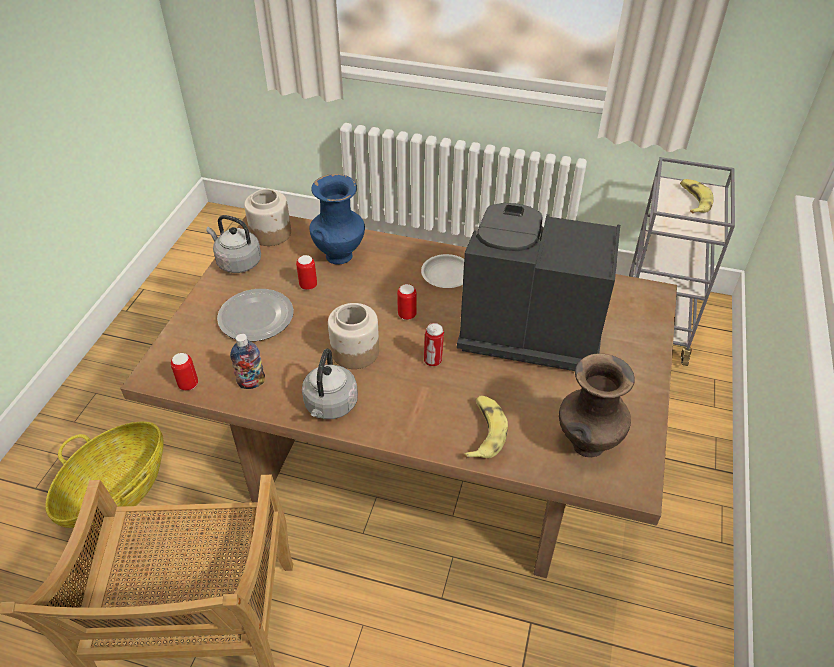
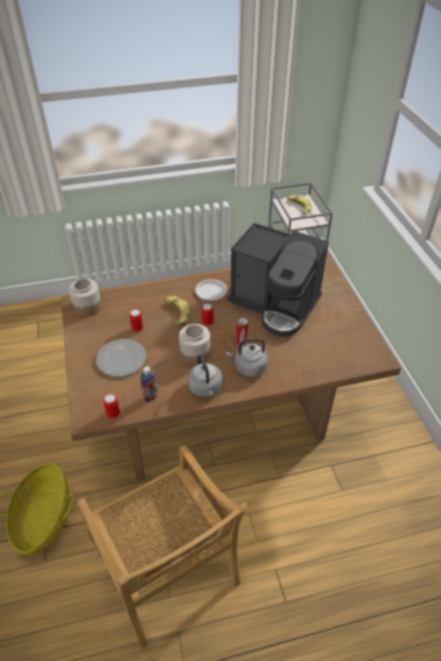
camera: 30 degrees left, 0 degrees up
grey kettle [206,215,261,273] -> grey kettle moved to [225,338,268,377]
blue vase [309,174,365,265] -> none
coffee machine [457,203,620,371] -> coffee machine turned 135 degrees counterclockwise [228,223,329,337]
banana [464,395,508,459] -> banana moved to [165,296,190,326]
brown vase [559,354,635,457] -> none

